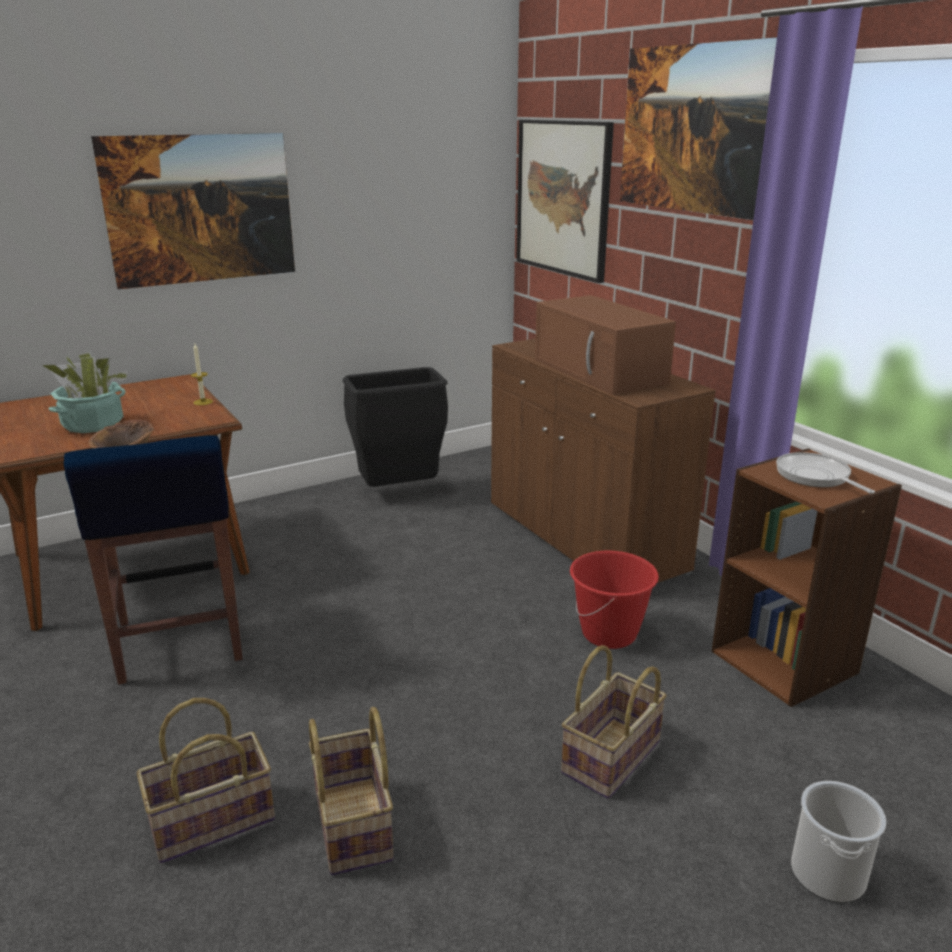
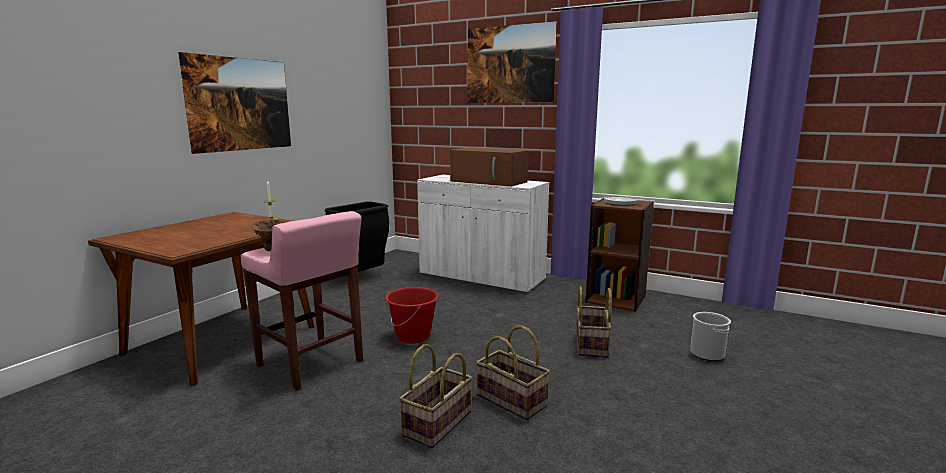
camera: 30 degrees left, 10 degrees down
potted plant [42,352,128,433] -> none
blue stool [64,435,243,685] -> pink stool [241,211,363,391]
brown cabinet [491,338,716,583] -> white cabinet [417,175,549,294]
picture [516,120,614,283] -> none
red bucket [570,551,659,649] -> red bucket moved to [386,287,438,344]

